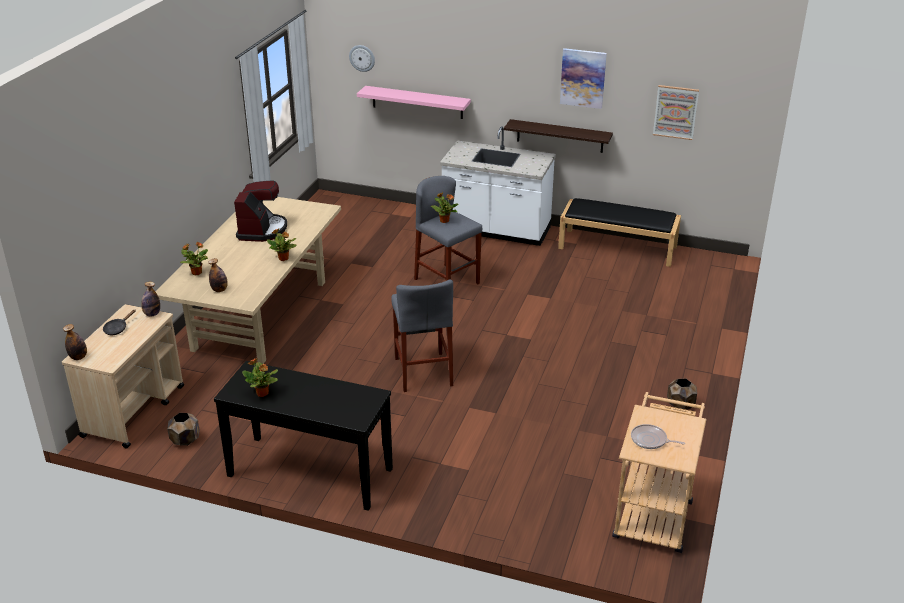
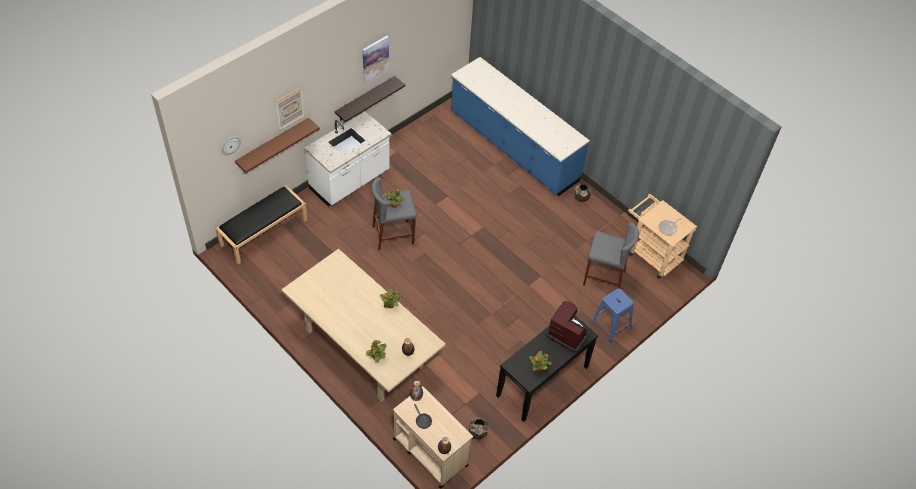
camera: 65 degrees left, 20 degrees up
coffee machine [234,180,287,242] -> coffee machine moved to [546,301,587,353]
pink shelf [357,86,471,119] -> brown shelf [235,118,320,173]
grey stool [391,280,453,392] -> grey stool moved to [583,223,639,288]
black bench [558,198,681,267] -> black bench moved to [215,185,307,265]
picture [653,85,699,140] -> picture moved to [276,87,305,130]
none -> blue counter [451,57,590,196]
none -> blue stool [590,288,634,344]

